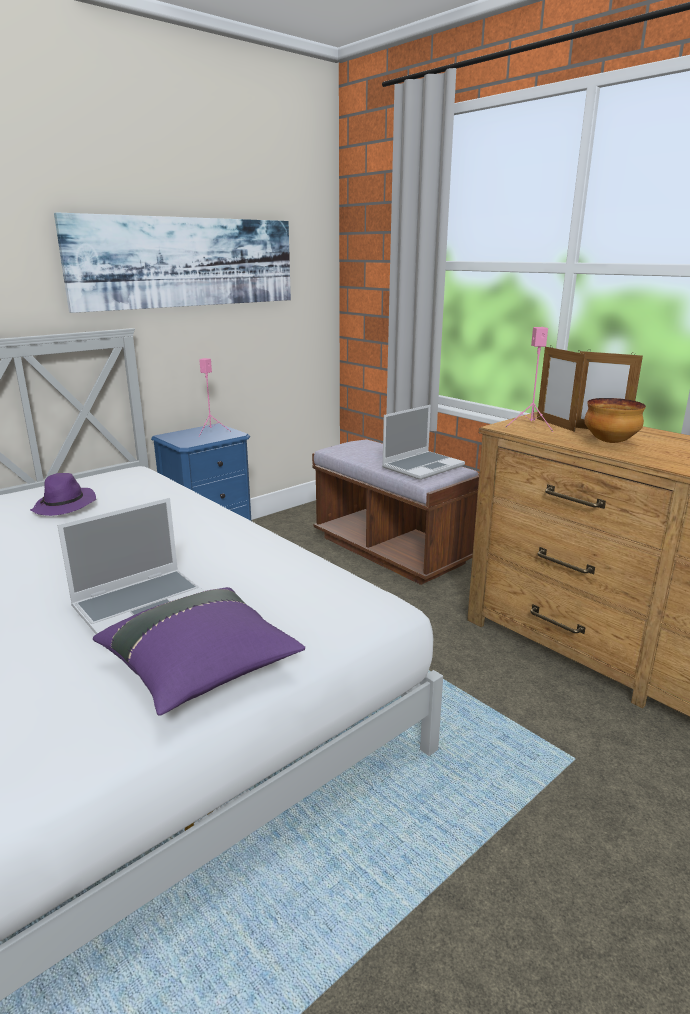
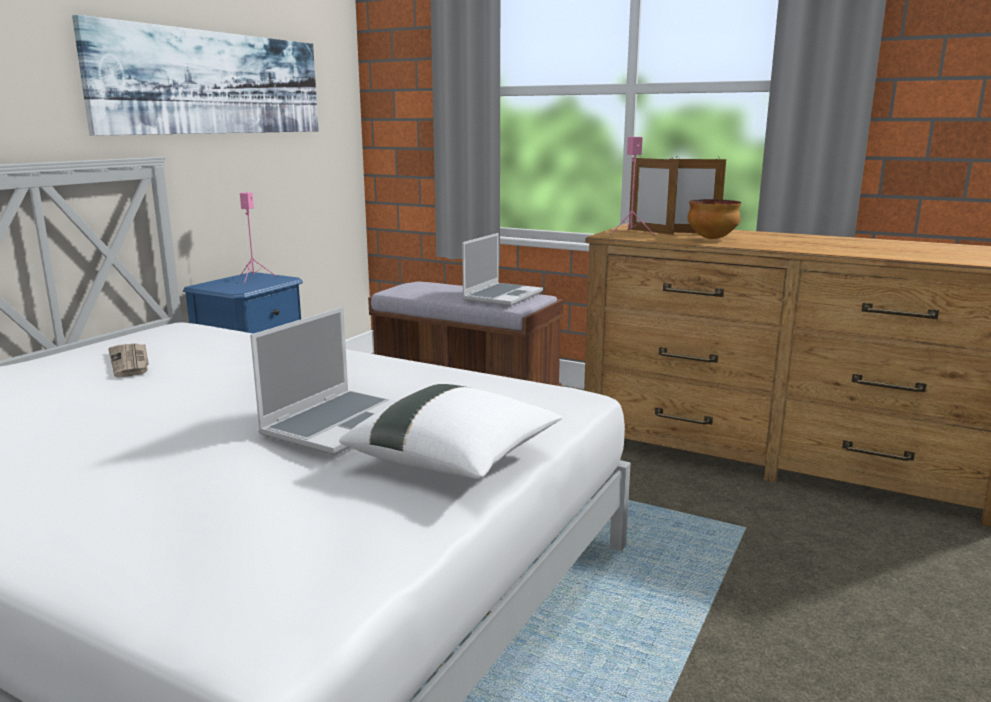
camera: 20 degrees left, 5 degrees down
purple hat [30,473,97,516] -> newspaper [108,343,149,377]
purple pillow [93,587,305,716] -> white pillow [339,384,562,479]

